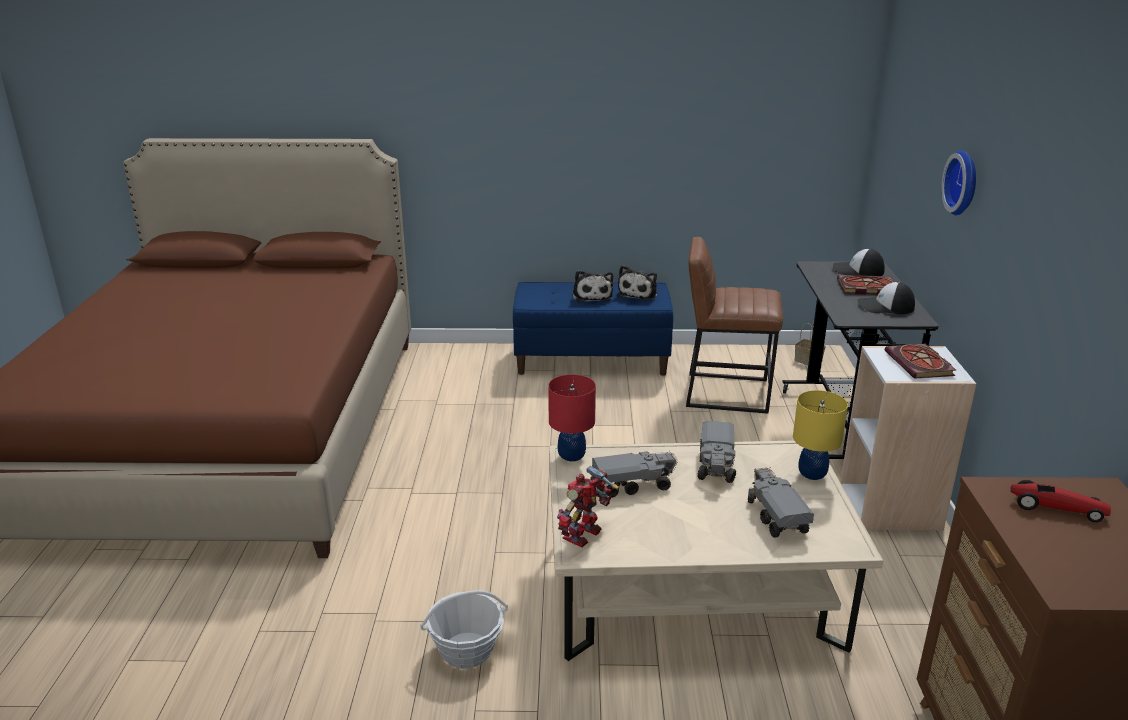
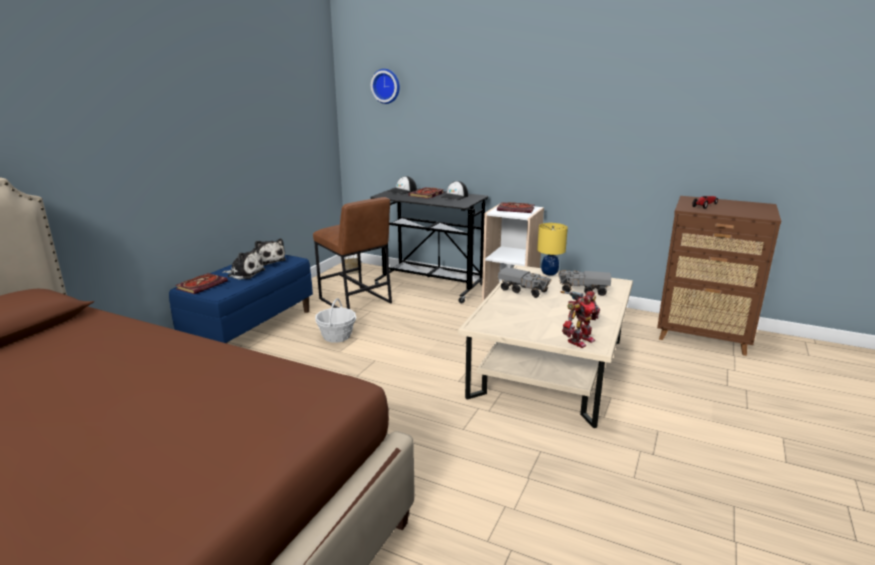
camera: 65 degrees left, 5 degrees down
basket [420,590,508,669] -> basket moved to [315,298,356,343]
red table lamp [548,375,596,461] -> none
toy robot [557,466,619,547] -> toy robot turned 105 degrees counterclockwise [560,291,600,348]
toy truck [592,450,678,498] -> none
brown chair [686,237,783,414] -> brown chair turned 75 degrees counterclockwise [313,197,392,309]
wall clock [941,150,976,215] -> wall clock moved to [371,69,400,104]
none -> book [175,273,228,294]

